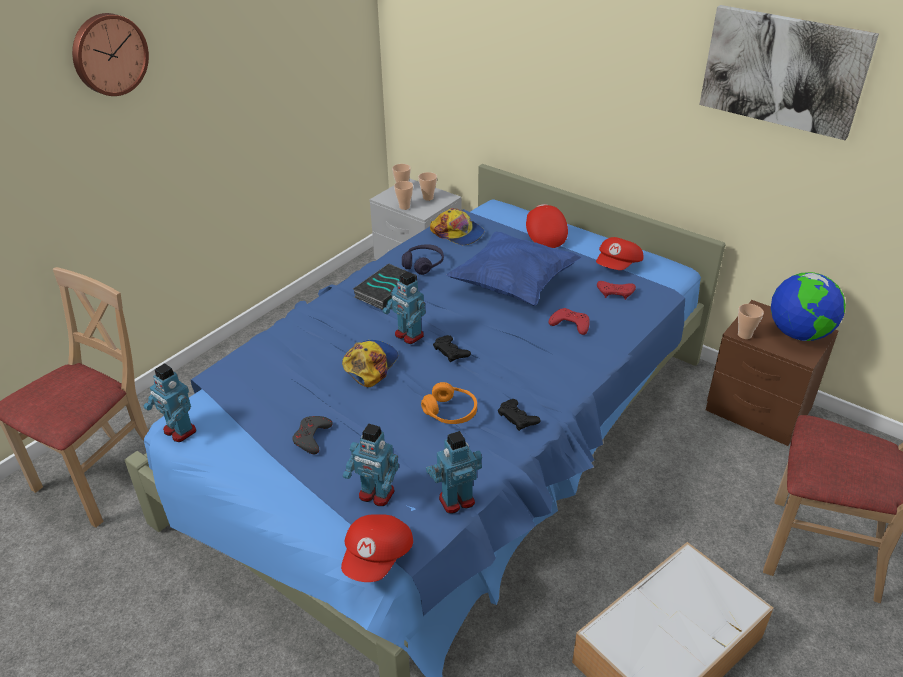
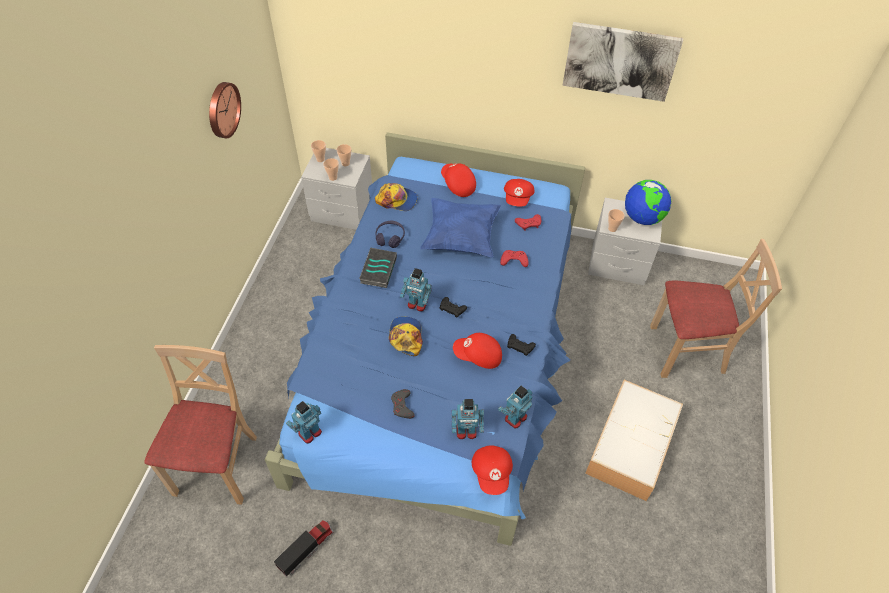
camera: 25 degrees left, 15 degrees up
wall clock [72,13,149,96] -> wall clock moved to [209,82,241,138]
toy robot [144,363,196,442] -> toy robot turned 120 degrees clockwise [286,401,322,444]
orange headphones [421,382,477,424] -> red cap [453,333,502,369]
brown nightstand [706,300,838,446] -> grey nightstand [588,198,662,285]
none -> toy truck [274,520,334,577]

